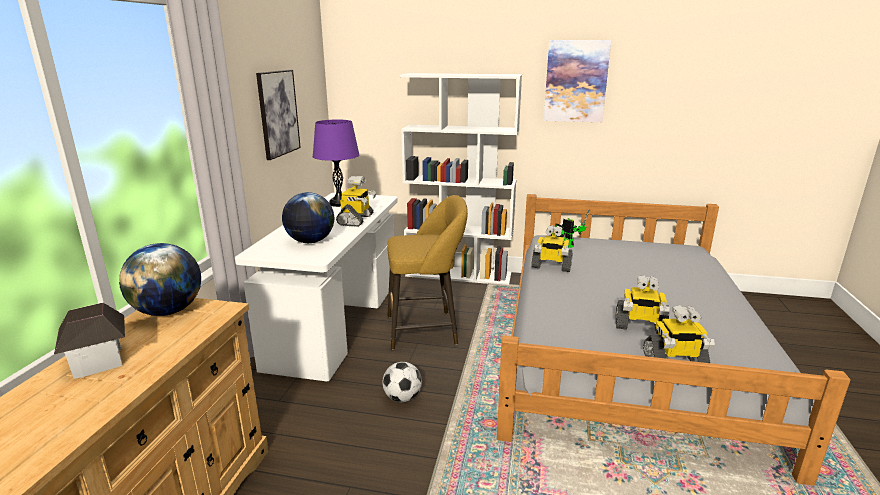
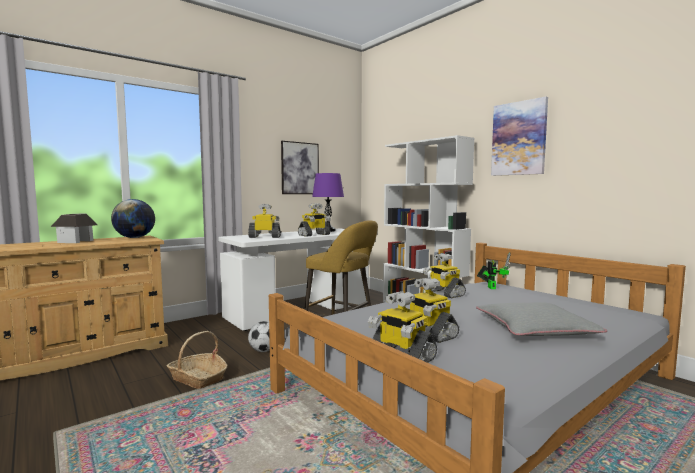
camera: 40 degrees right, 15 degrees down
globe [282,192,334,243] -> toy robot [248,204,281,238]
none -> basket [167,331,227,389]
none -> grey pillow [476,302,607,336]

